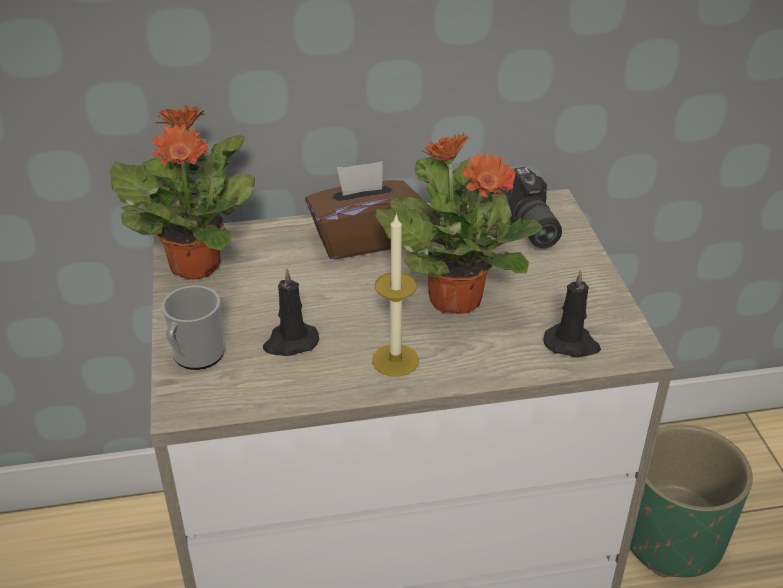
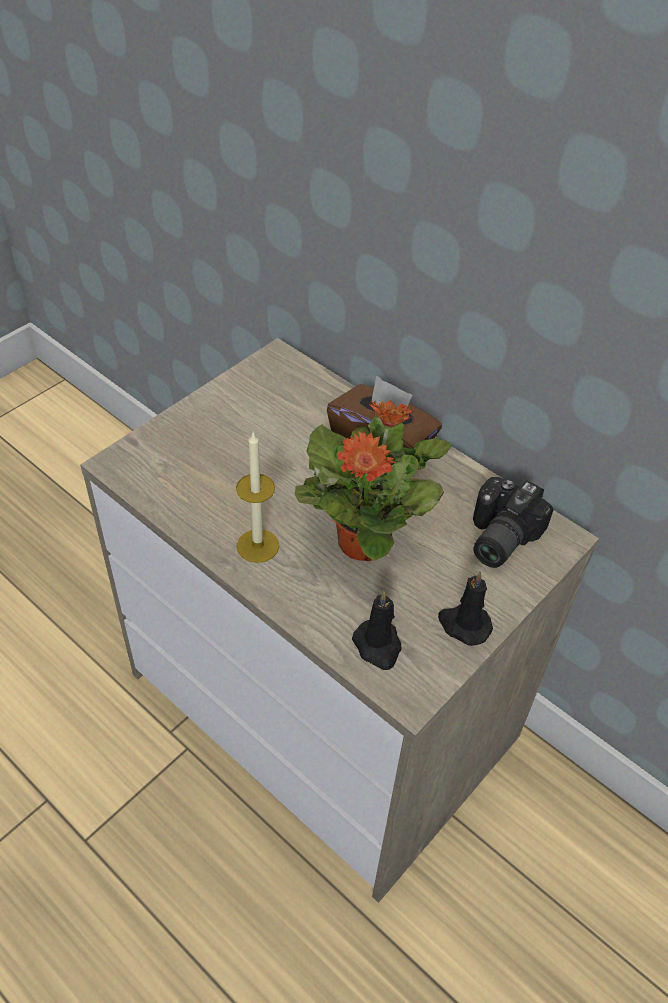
camera: 50 degrees right, 10 degrees up
potted plant [109,105,255,280] -> none
mug [162,286,224,370] -> none
black candle [263,268,319,356] -> black candle moved to [438,571,493,646]
green planter [630,425,753,577] -> none

